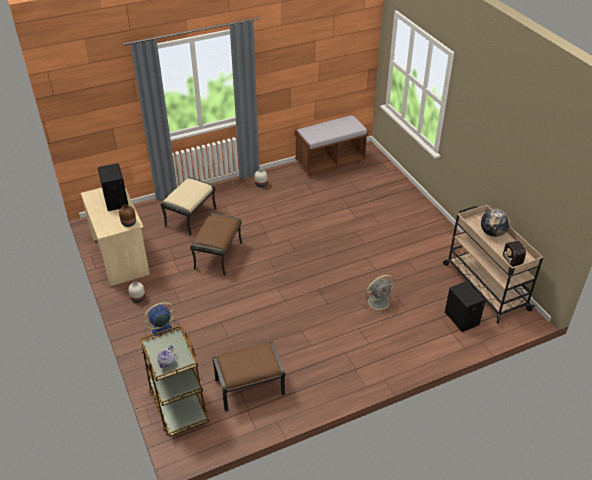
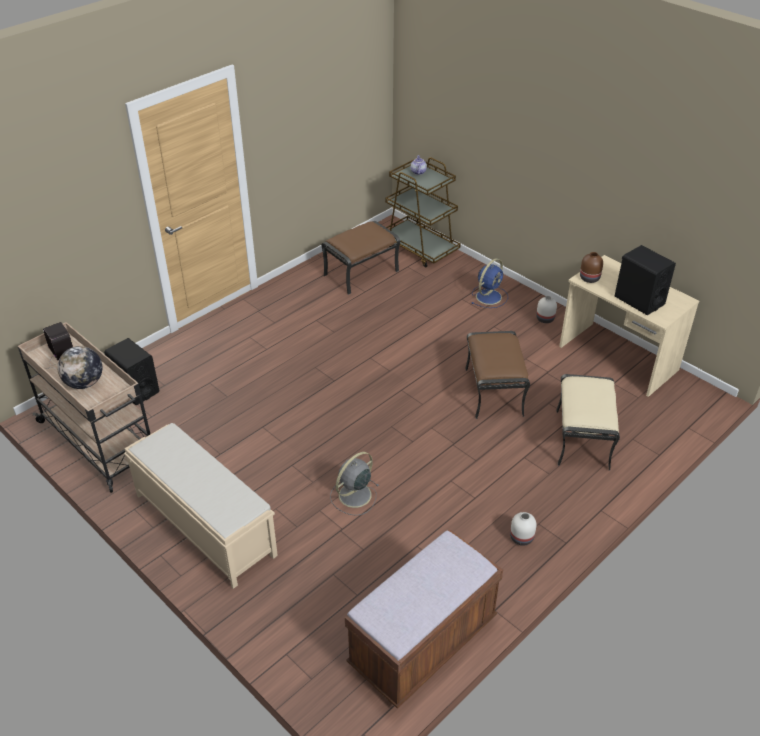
camera: 160 degrees right, 0 degrees up
grey fan [362,275,395,313] -> grey fan moved to [330,452,379,516]
none -> beige bench [124,423,278,589]

